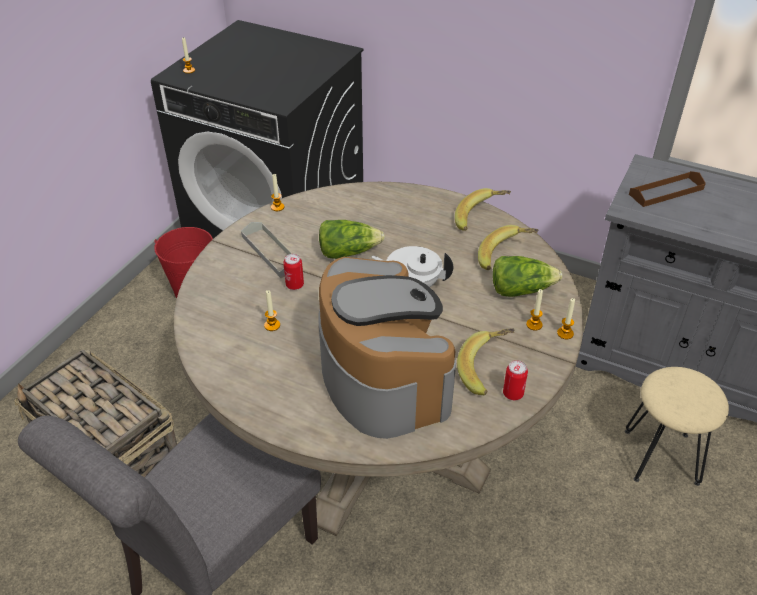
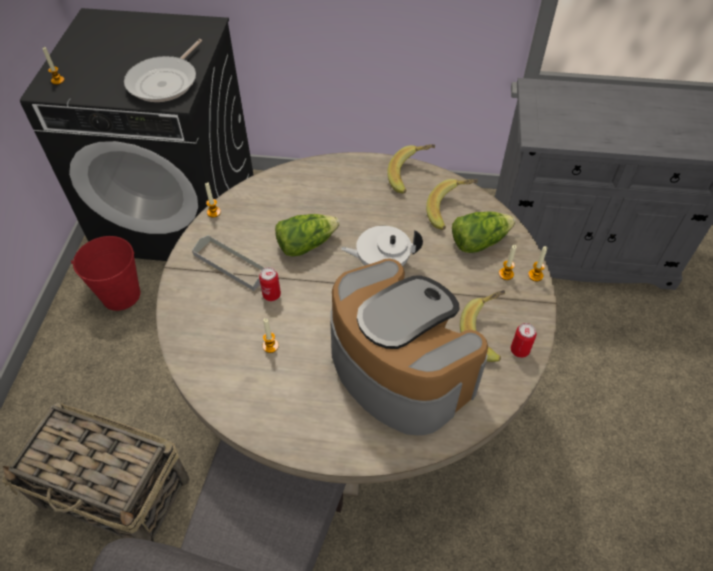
camera: 20 degrees left, 10 degrees up
beige stool [625,367,729,486] -> none
brown tray [629,171,706,207] -> none
none -> frying pan [124,39,202,102]

